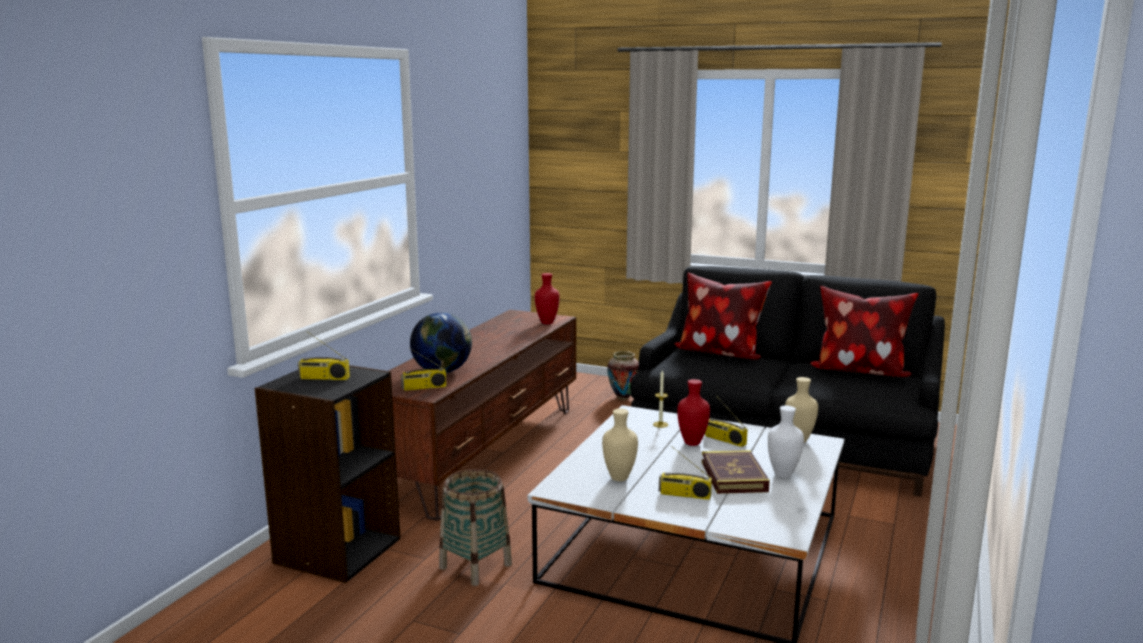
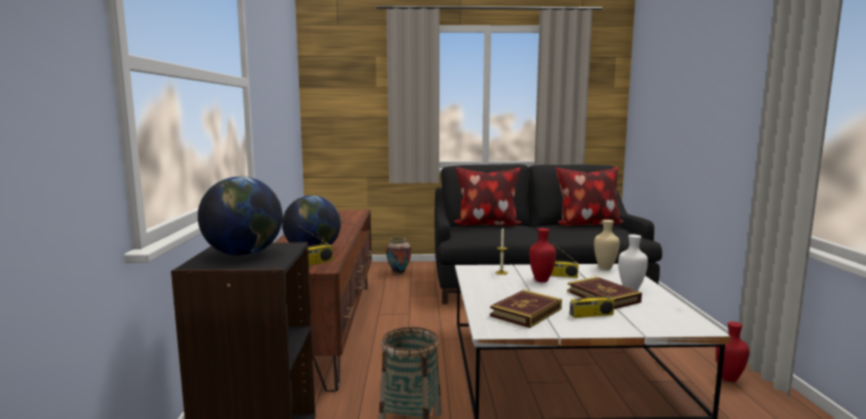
camera: 25 degrees left, 5 degrees down
radio [298,331,350,380] -> globe [198,176,283,256]
red vase [535,273,560,324] -> red vase moved to [716,322,750,382]
beige vase [602,408,638,481] -> book [490,290,562,328]

